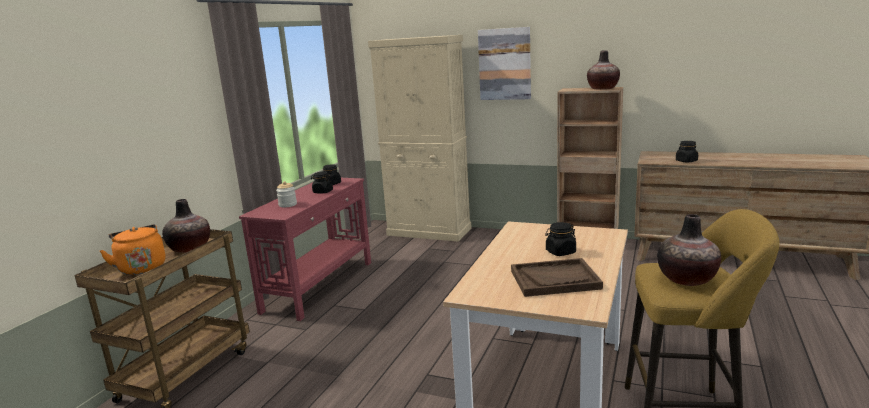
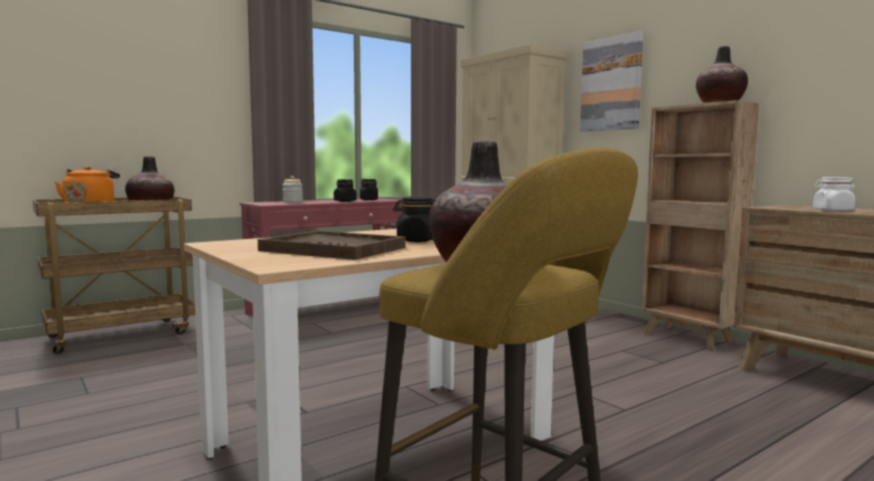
camera: 30 degrees right, 10 degrees down
black jar [676,141,698,162] -> white jar [813,177,855,212]

